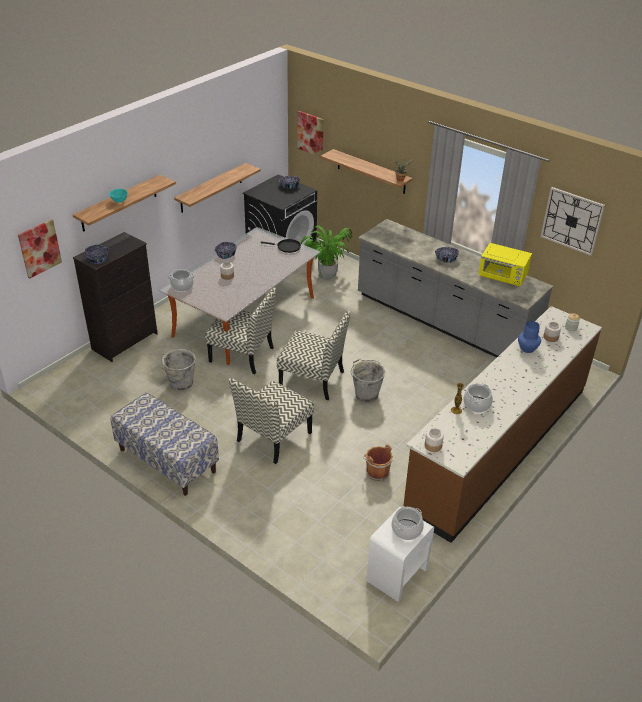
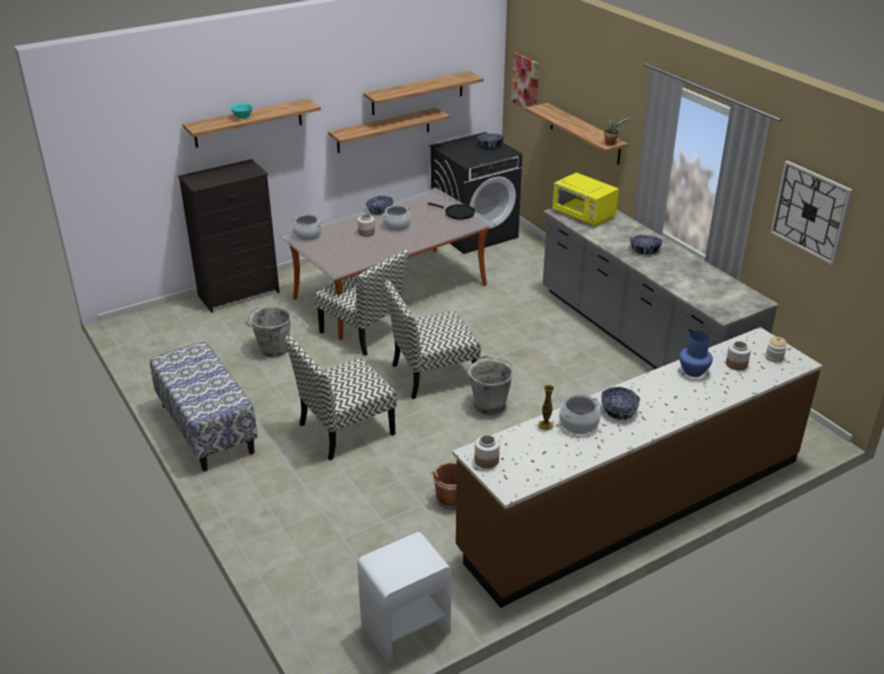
camera: 20 degrees right, 5 degrees down
picture [18,219,62,279] -> none
bowl [85,245,109,264] -> bowl moved to [601,387,640,420]
chair [277,310,350,400] -> chair turned 120 degrees clockwise [385,280,480,399]
potted plant [300,225,353,278] -> none
cooking pot [392,507,424,540] -> cooking pot moved to [382,205,412,231]
yellow microwave [479,243,532,286] -> yellow microwave moved to [553,173,619,227]
none -> shelf [363,71,484,115]

